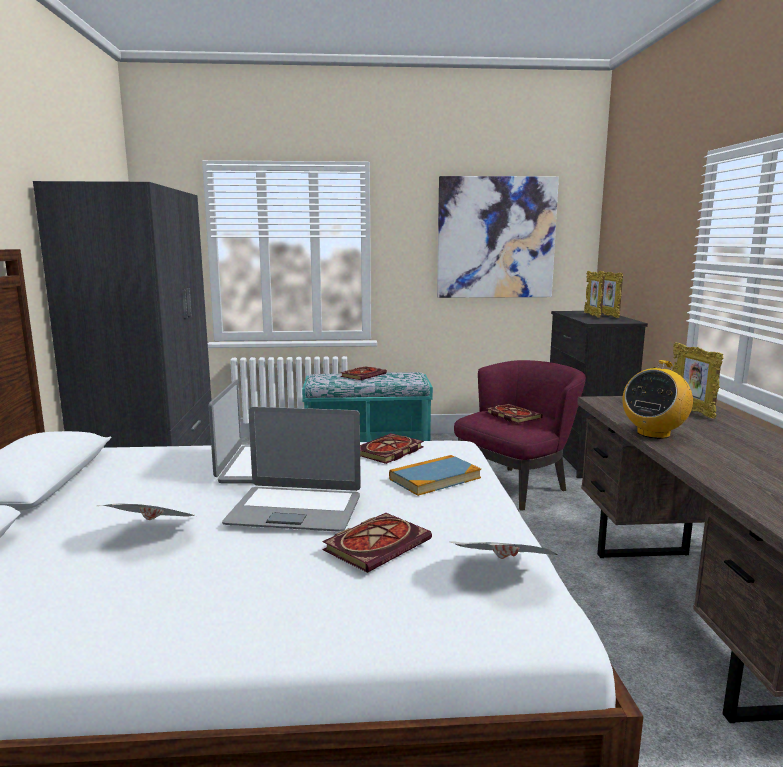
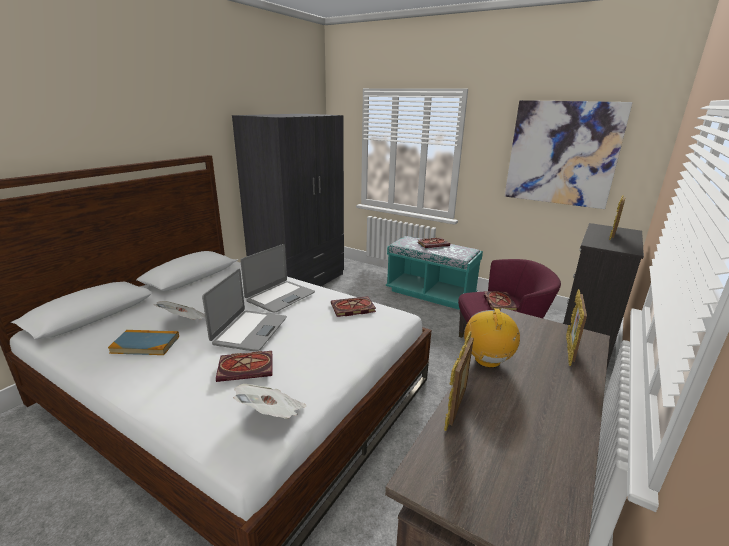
camera: 35 degrees right, 10 degrees up
laptop [222,407,361,532] -> laptop turned 120 degrees counterclockwise [202,269,287,351]
book [389,455,481,496] -> book moved to [108,330,179,355]
picture frame [598,271,623,318] -> picture frame moved to [444,331,474,431]
radio [622,360,693,439] -> radio turned 105 degrees clockwise [464,308,520,368]

